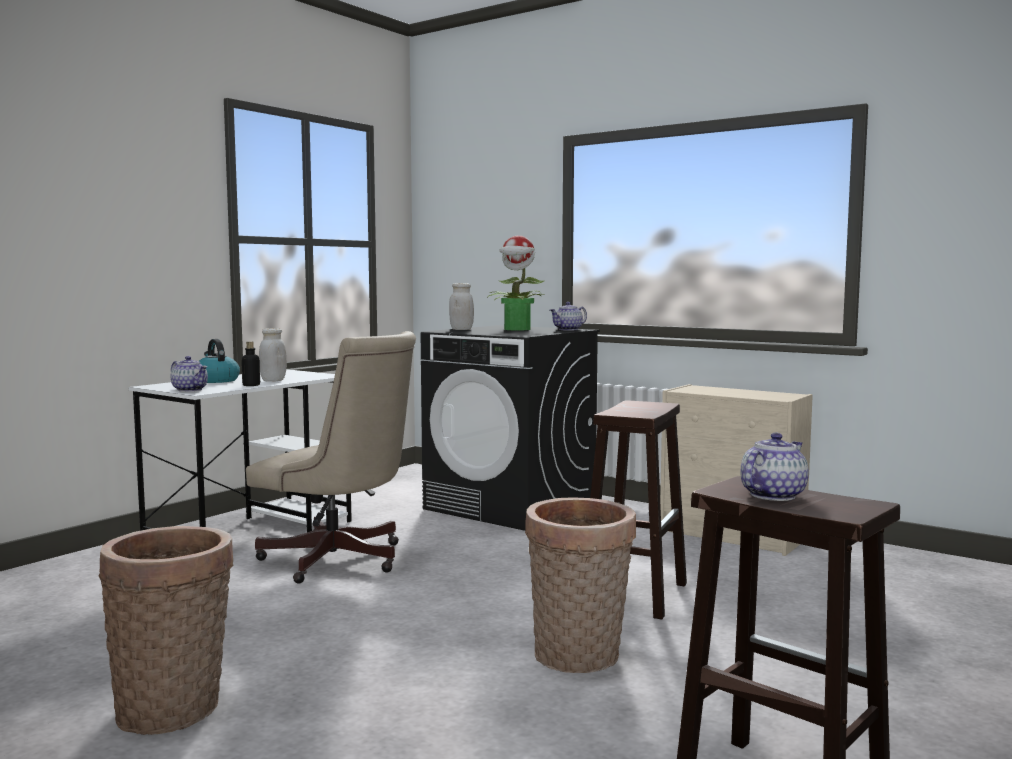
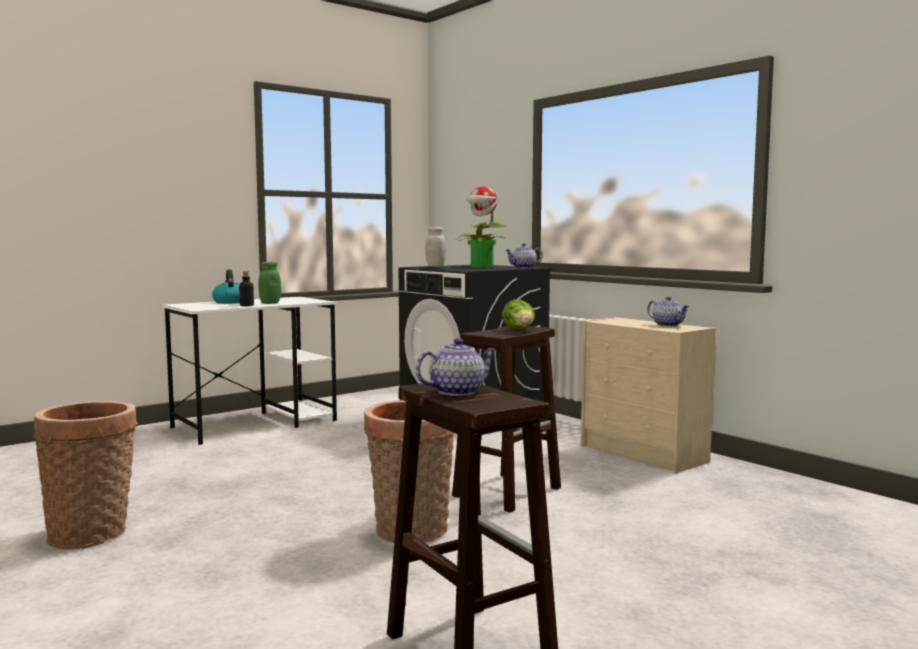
camera: 15 degrees right, 0 degrees up
teapot [171,356,208,392] -> teapot moved to [647,296,690,327]
beige office chair [246,331,416,584] -> none
white jar [259,328,287,382] -> green jar [258,262,281,304]
none -> lettuce [502,299,535,329]

